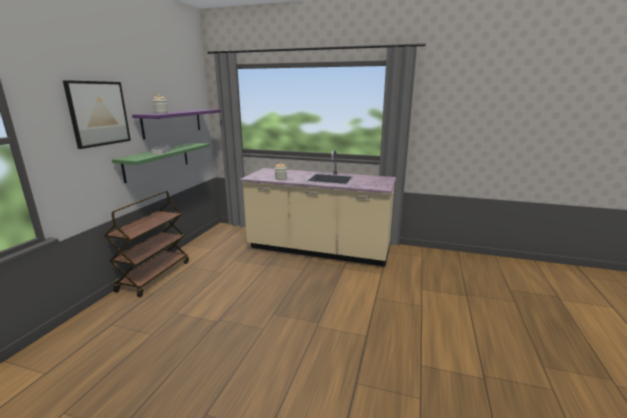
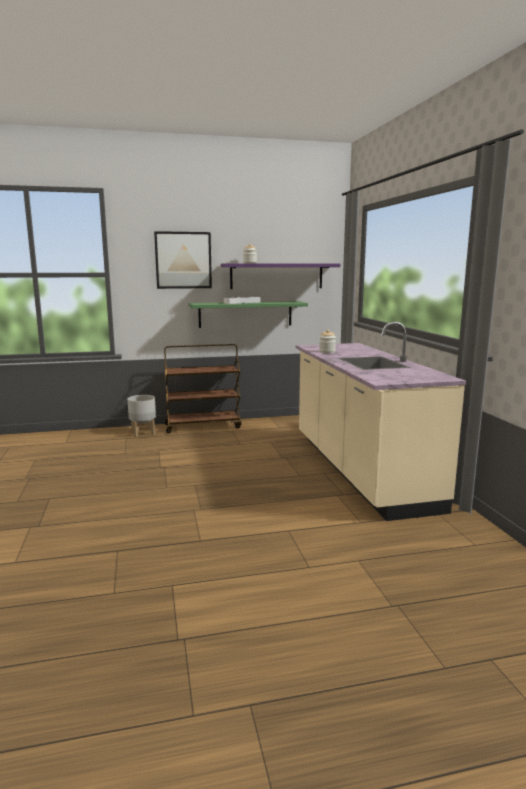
camera: 60 degrees right, 5 degrees down
none -> grey planter [128,395,156,437]

